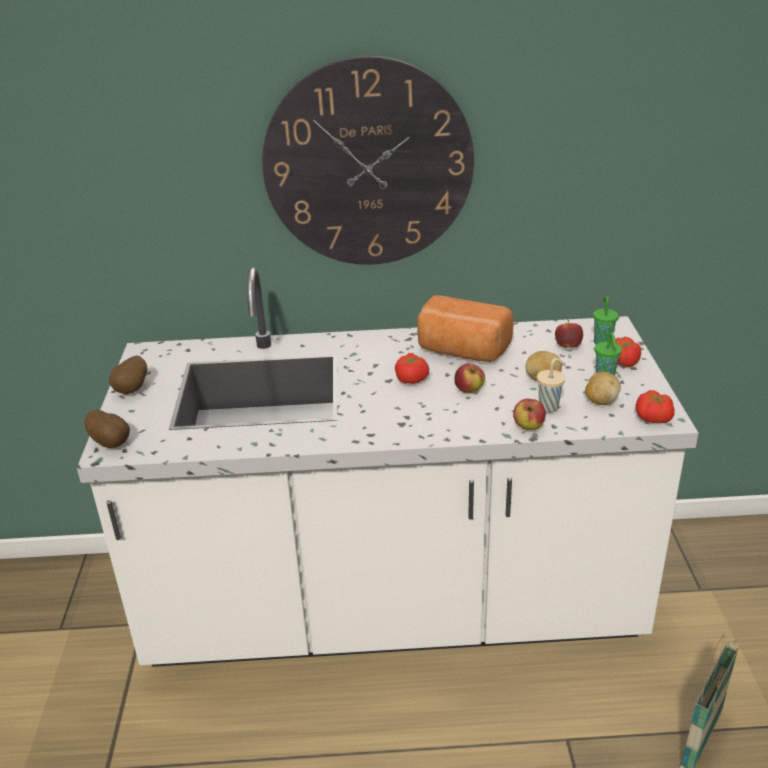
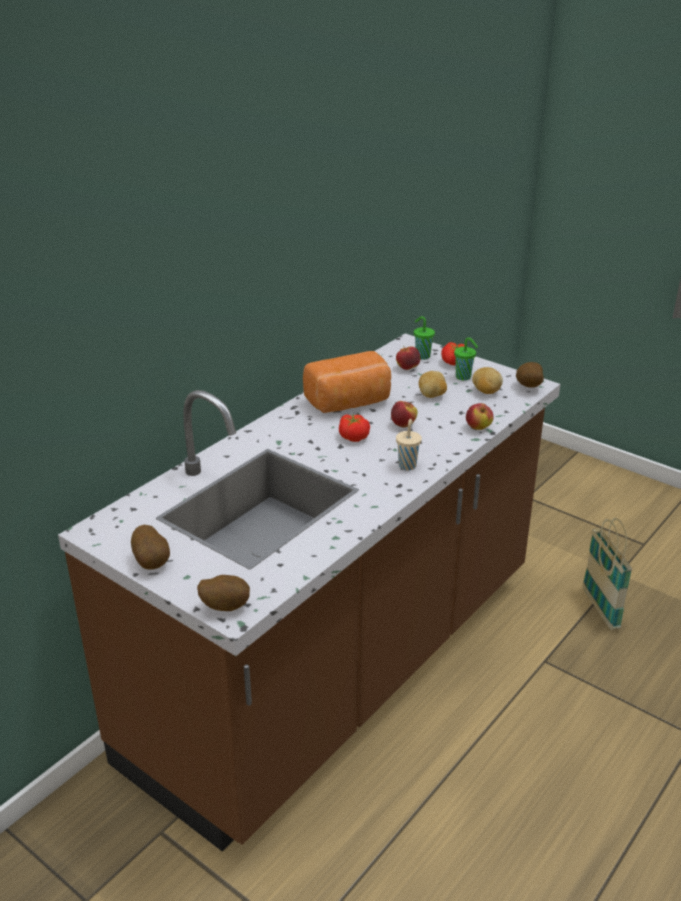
camera: 50 degrees left, 0 degrees up
white counter [77,267,698,667] -> brown counter [58,334,561,851]
wall clock [262,56,474,265] -> none
beige cup [537,358,566,413] -> beige cup moved to [396,419,422,470]
tomato [636,390,675,423] -> potato [516,362,544,388]

